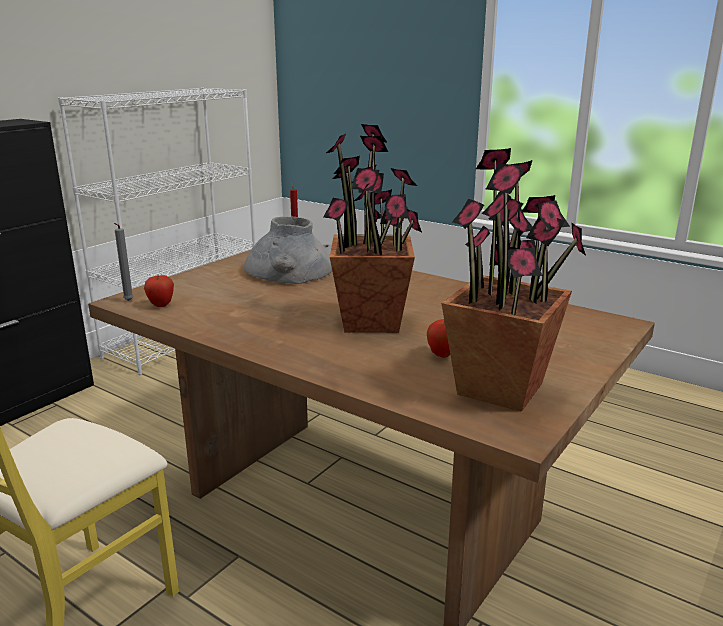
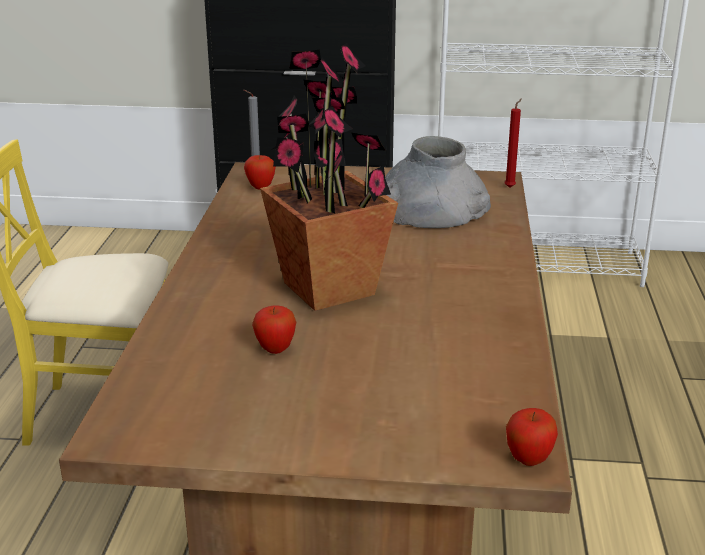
camera: 60 degrees right, 5 degrees up
potted plant [441,148,586,412] -> none
none -> apple [506,408,558,466]

